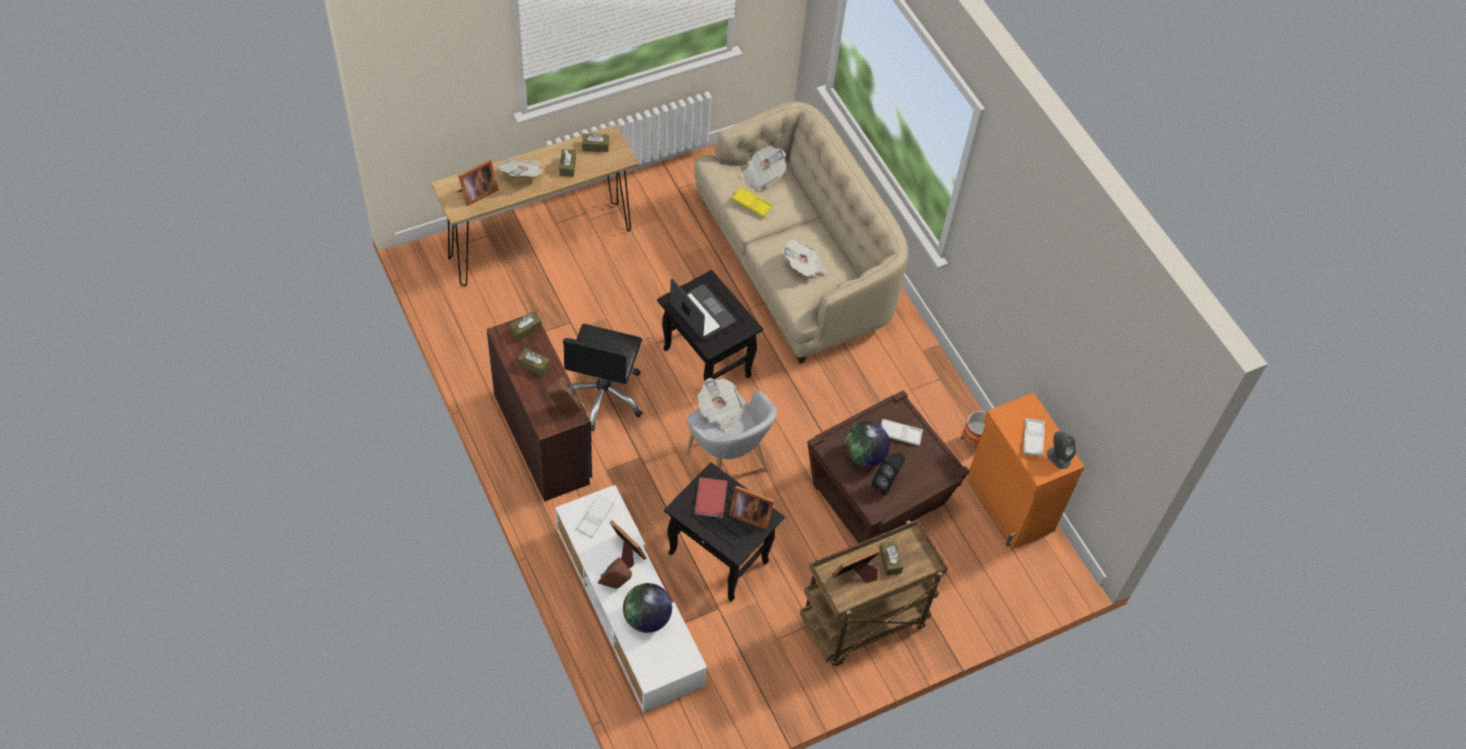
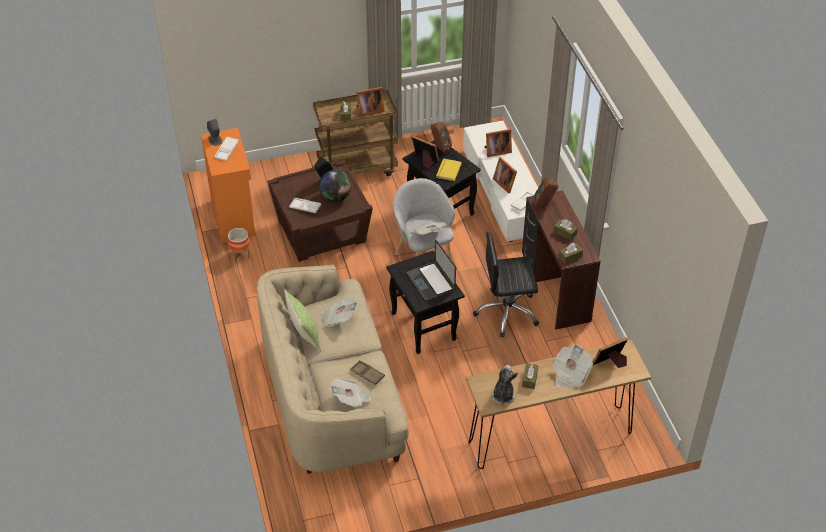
camera: 165 degrees left, 10 degrees down
black office chair [563,324,642,431] -> black office chair turned 120 degrees counterclockwise [473,232,539,338]
brown tissue box [582,132,609,152] -> plush toy [491,365,518,405]
brown speaker [598,558,632,589] -> brown speaker moved to [431,122,452,153]
globe [623,583,672,633] -> picture frame [485,129,512,157]
red book [694,478,728,518] -> yellow book [436,158,462,181]
yellow tray [732,187,773,217] -> brown tray [350,360,385,385]
none -> pillow [284,289,321,352]

